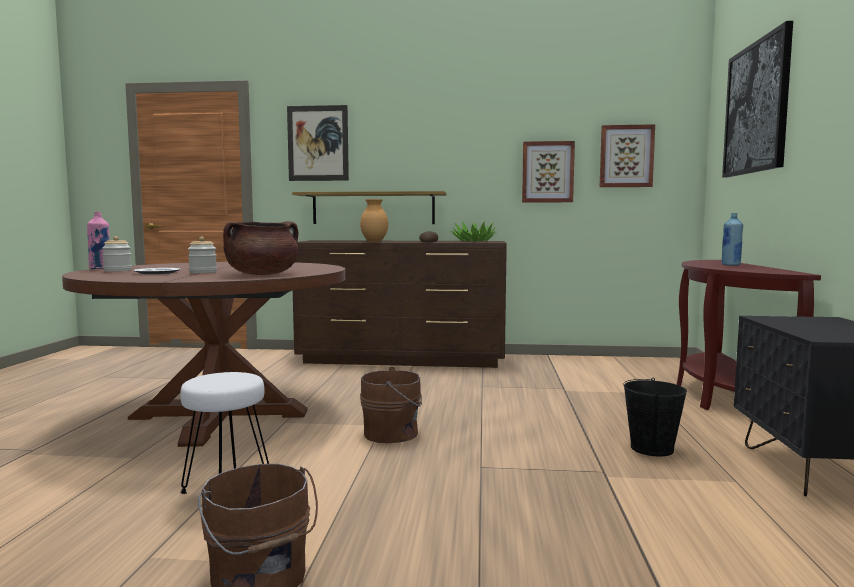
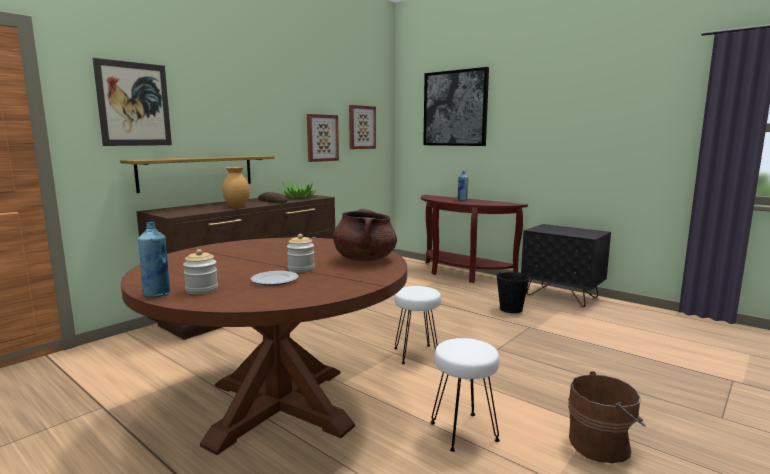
camera: 55 degrees left, 5 degrees up
pink bottle [87,212,110,269] -> blue bottle [138,222,170,298]
brown bucket [360,367,422,443] -> white stool [394,286,441,364]

